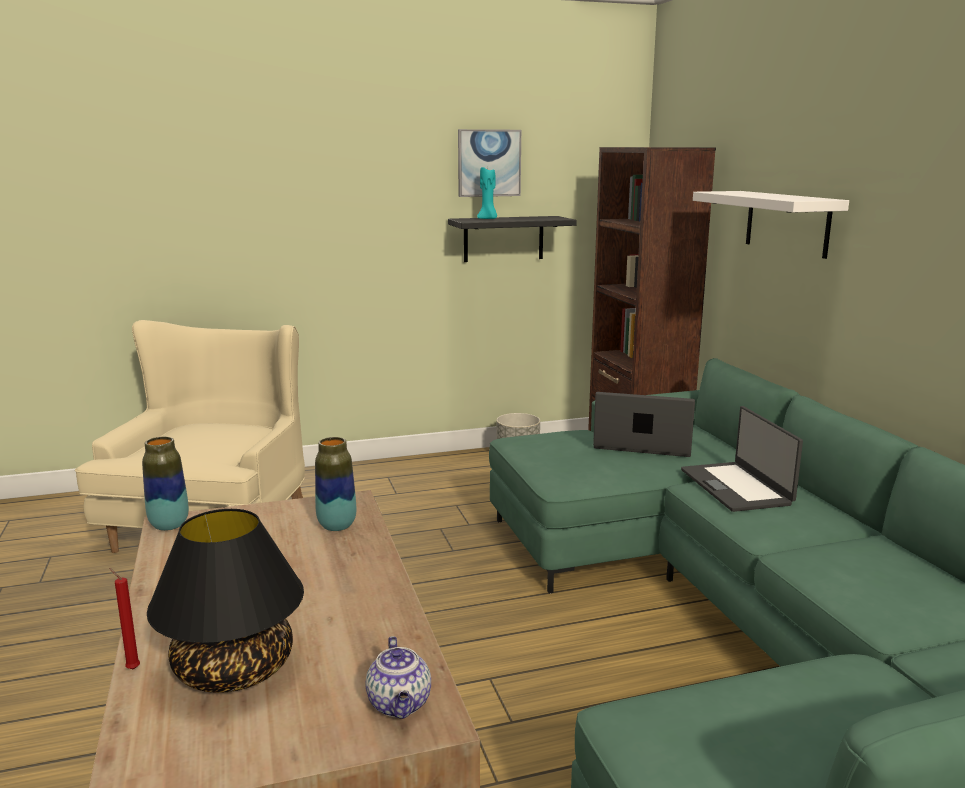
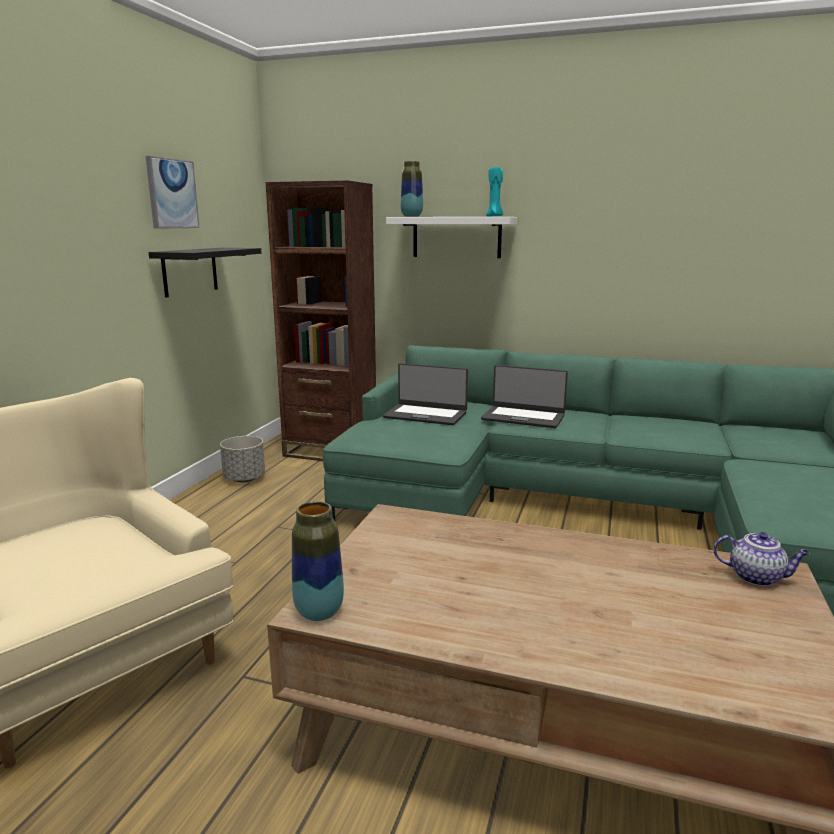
camera: 55 degrees left, 0 degrees up
red candle [109,568,140,670] -> none
black table lamp [147,509,304,693] -> none
vase [315,437,356,531] -> vase moved to [400,161,423,217]
turquoise candle [477,167,497,219] -> turquoise candle moved to [486,167,503,217]
laptop [593,392,695,457] -> laptop turned 120 degrees counterclockwise [383,363,468,425]

